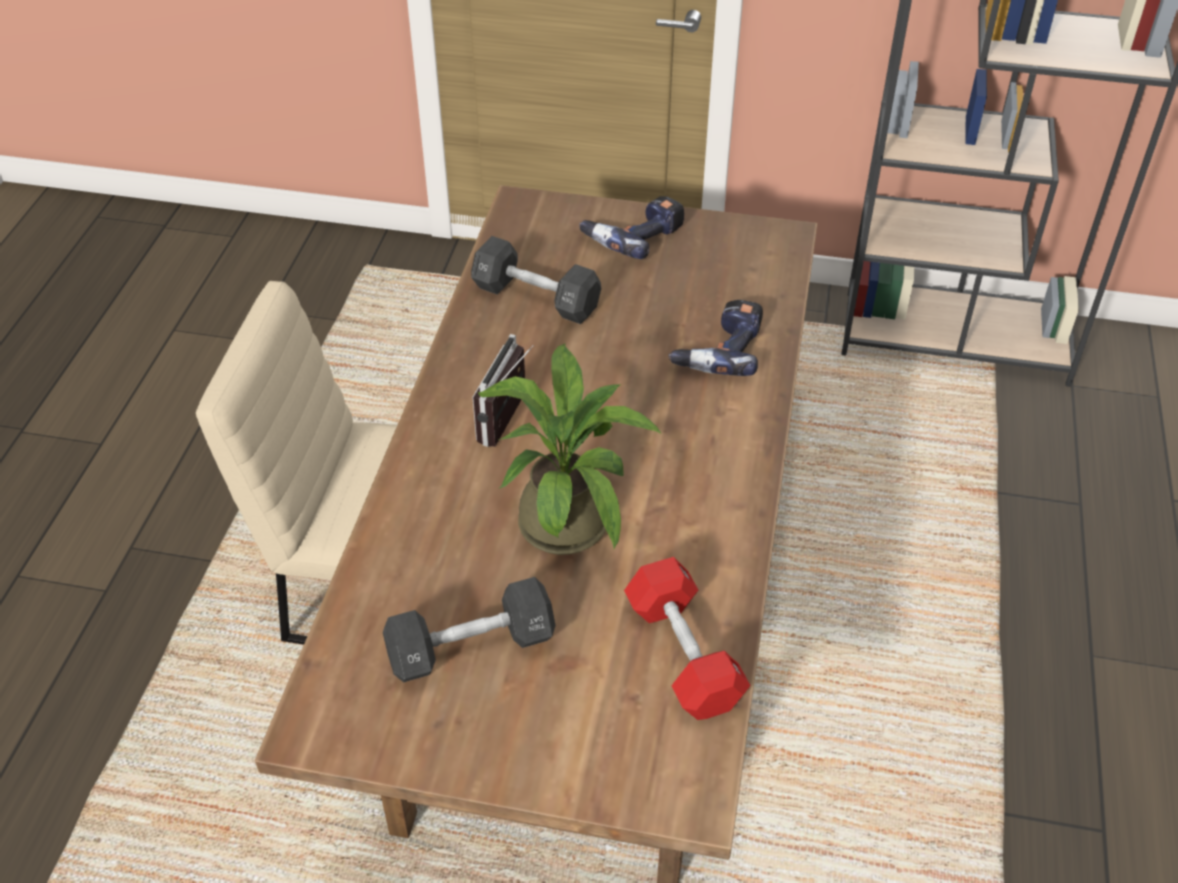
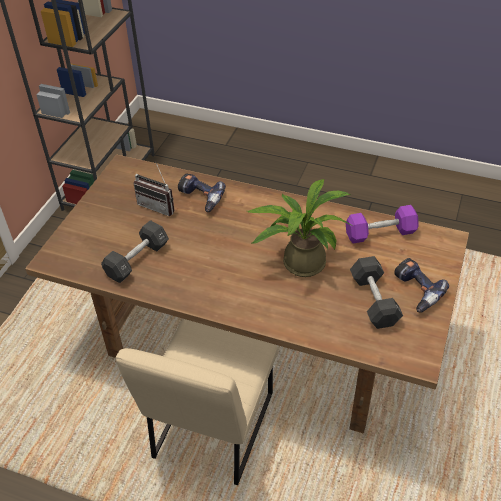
camera: 80 degrees left, 0 degrees up
radio [472,334,533,447] -> radio moved to [133,163,175,216]
power drill [579,196,684,259] -> power drill moved to [394,258,449,313]
red dumbbell [624,557,751,720] -> purple dumbbell [346,205,419,244]

